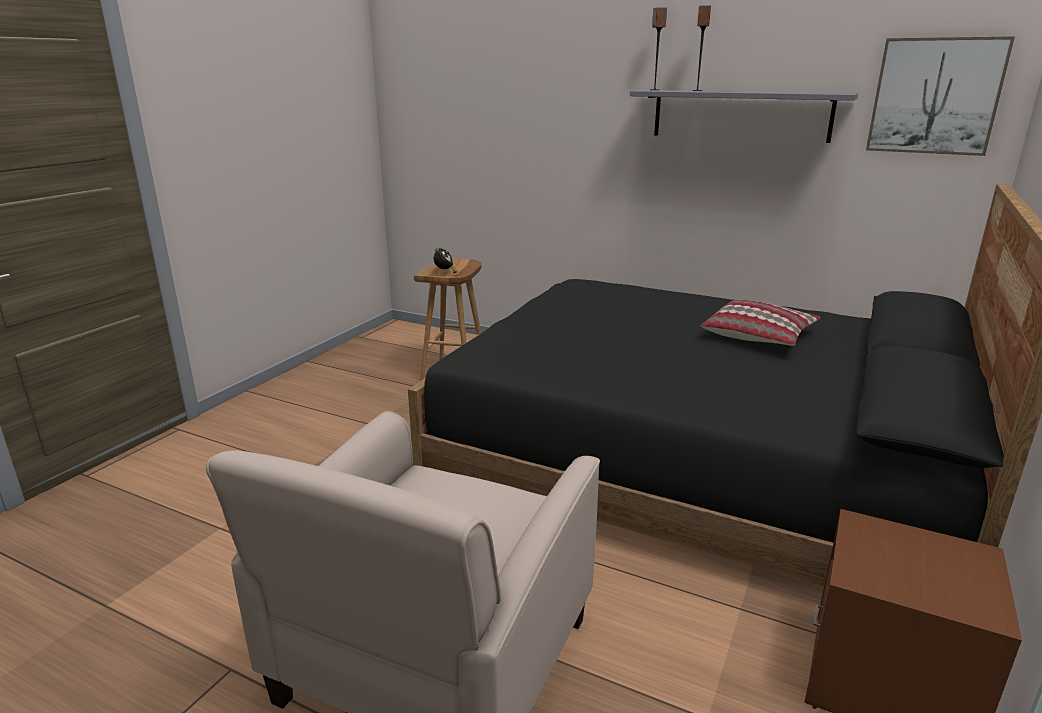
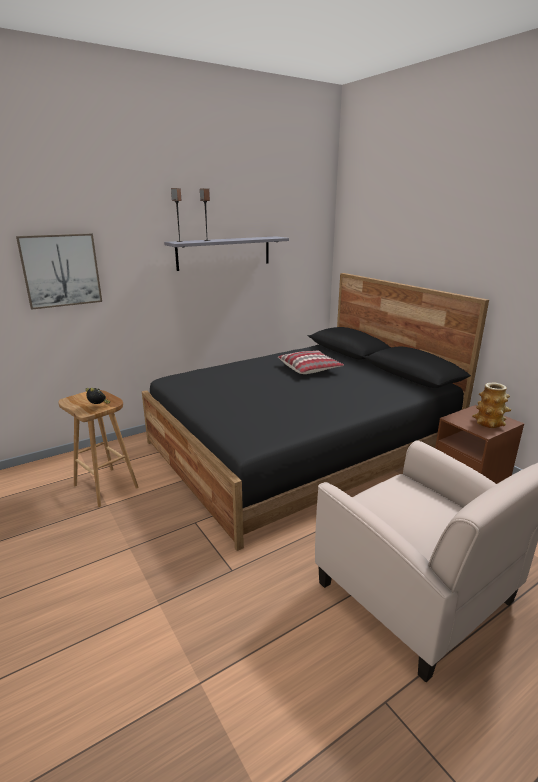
camera: 60 degrees left, 0 degrees up
picture [866,36,1015,156] -> picture moved to [16,233,102,310]
none -> vase [472,383,511,428]

